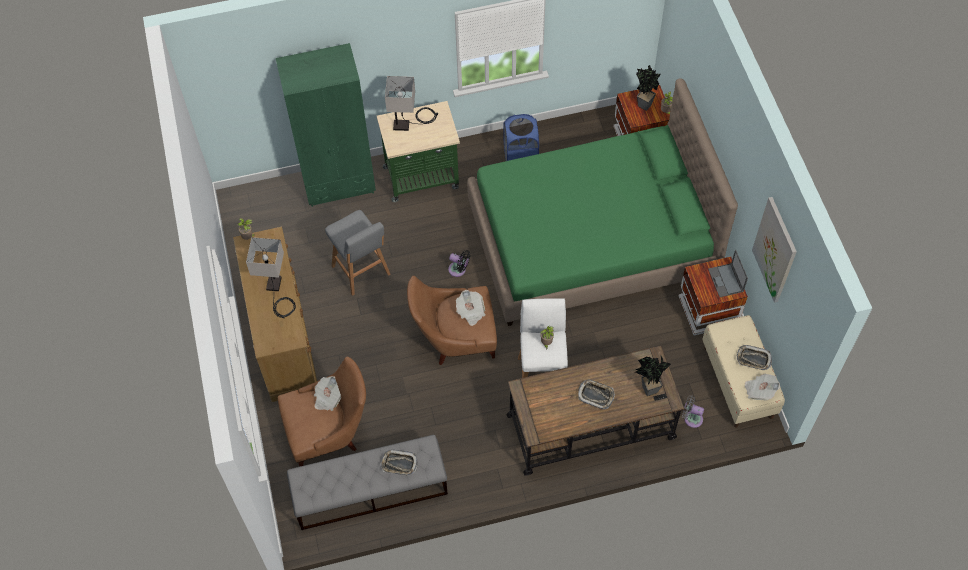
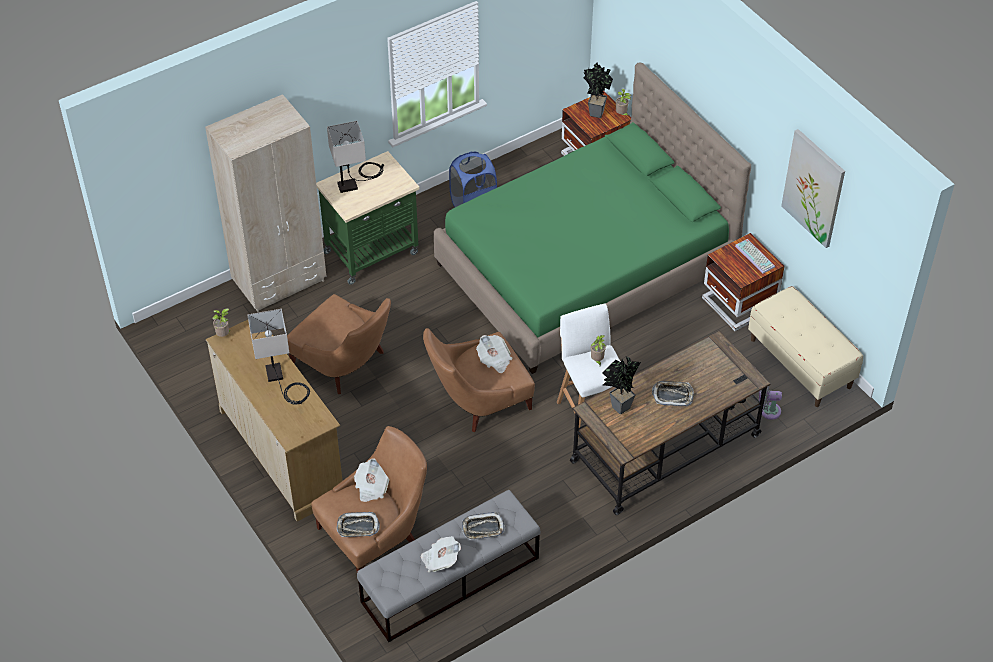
camera: 20 degrees left, 10 degrees down
green wardrobe [276,43,376,207] -> beige wardrobe [205,94,326,312]
grey stool [325,210,391,296] -> brown armchair [287,294,391,394]
black fan [448,250,470,277] -> none
potted plant [636,356,671,396] -> potted plant moved to [602,357,641,414]
laptop [708,250,748,297] -> keyboard [735,239,775,274]
tray [736,345,772,370] -> tray moved to [336,512,380,537]
newspaper [745,374,780,401] -> newspaper moved to [421,536,461,572]

